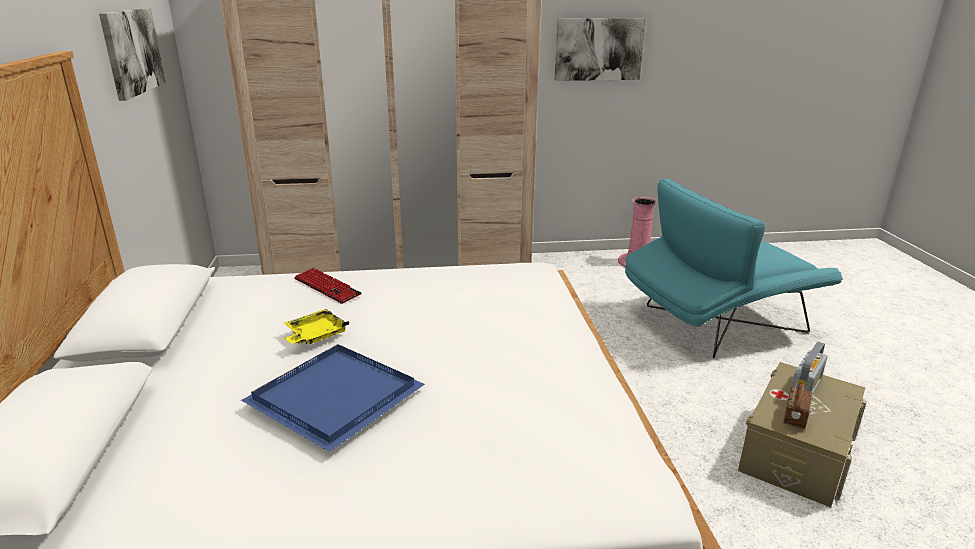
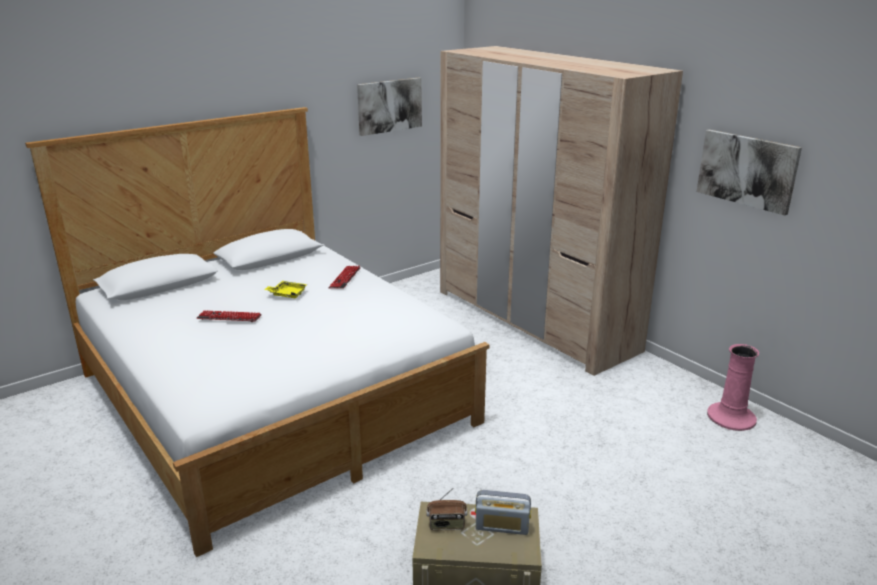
camera: 60 degrees right, 0 degrees up
blue tray [241,344,425,452] -> keyboard [197,310,262,322]
turquoise armchair [625,178,843,358] -> none

